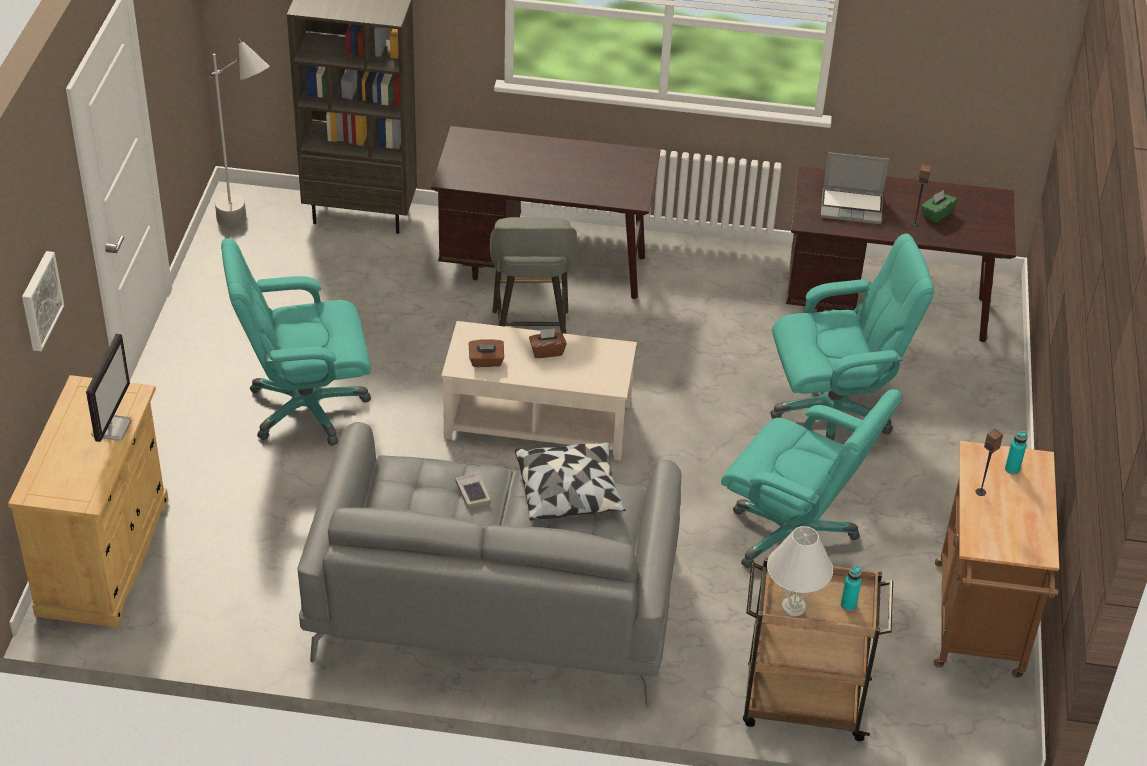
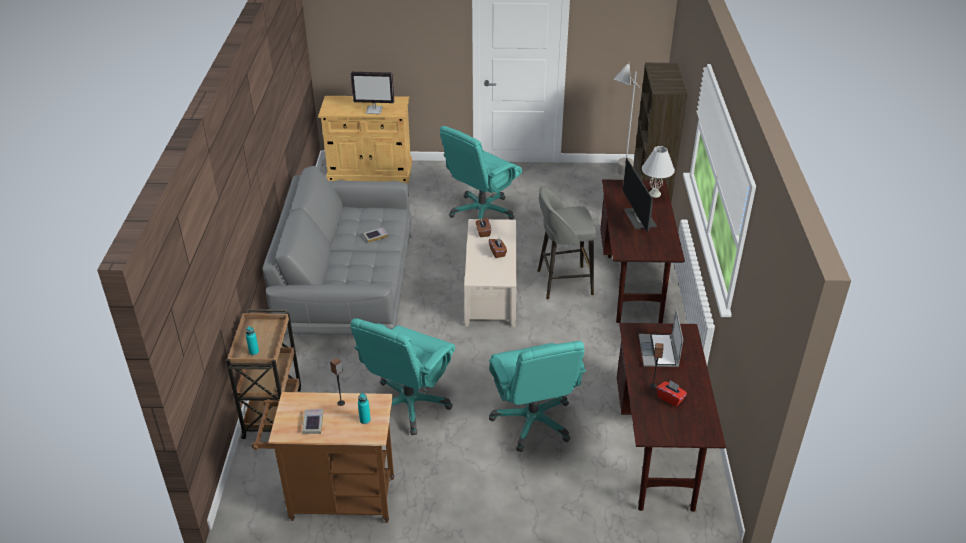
camera: 85 degrees right, 5 degrees down
picture [22,251,64,351] -> none
turquoise office chair [221,238,371,446] -> turquoise office chair turned 120 degrees counterclockwise [440,126,522,220]
pillow [515,442,626,521] -> none
white table lamp [767,526,833,616] -> white table lamp moved to [642,146,675,198]
green tissue box [921,190,958,223] -> red tissue box [657,380,687,407]
none -> book [302,409,323,434]
none -> monitor [623,158,657,233]

